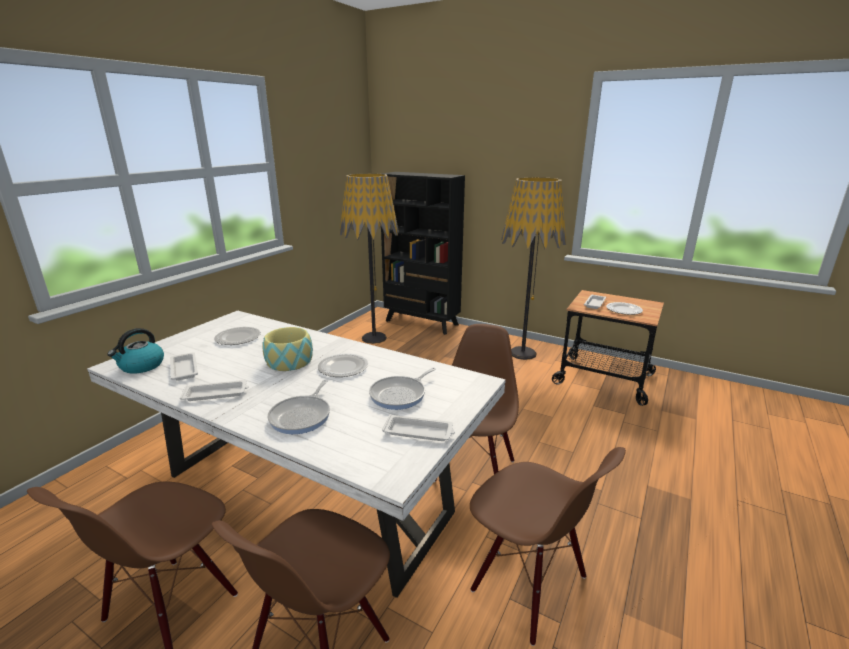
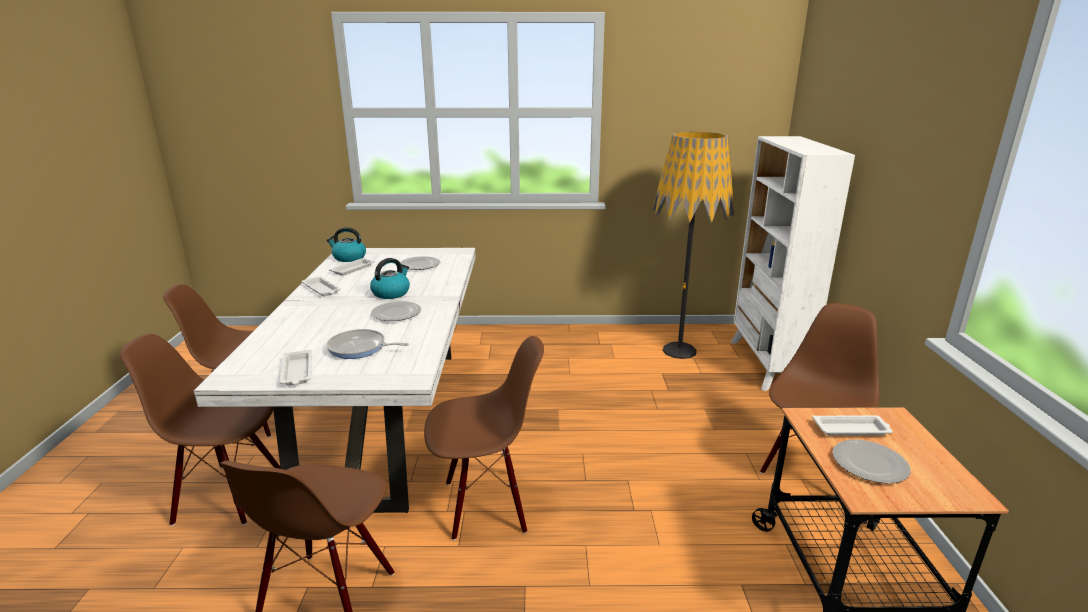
camera: 60 degrees right, 0 degrees up
bowl [262,327,313,371] -> kettle [370,258,410,299]
frying pan [267,380,330,434] -> none
black bookcase [381,172,465,335] -> white bookcase [730,136,855,391]
floor lamp [501,177,566,360] -> brown chair [760,303,880,474]

